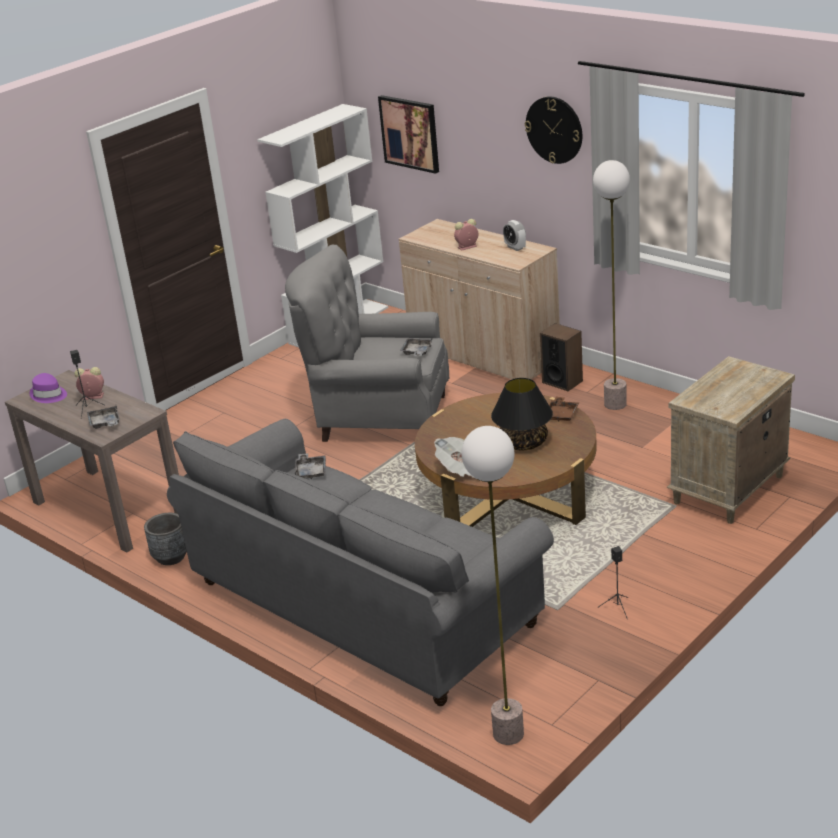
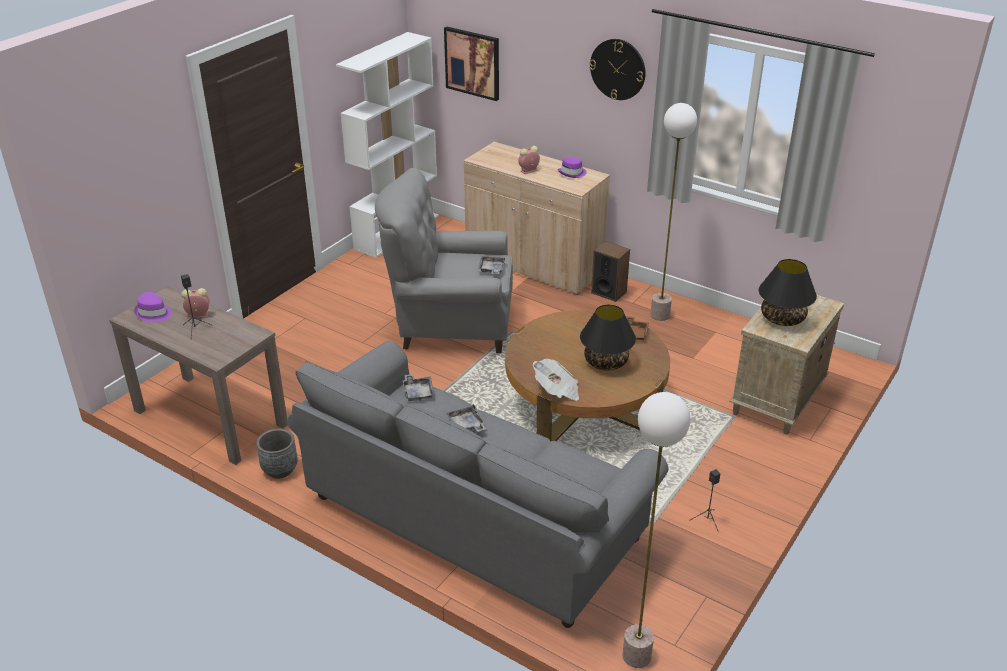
camera: 10 degrees left, 5 degrees up
grey tray [87,406,120,429] -> grey tray moved to [446,404,486,432]
alarm clock [503,220,526,251] -> purple hat [558,157,587,178]
none -> black table lamp [759,259,817,326]

